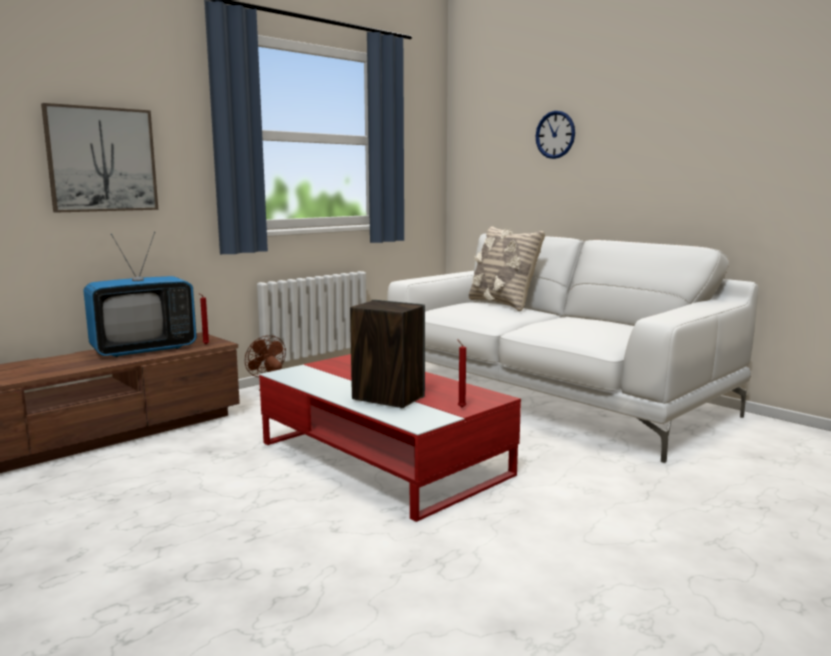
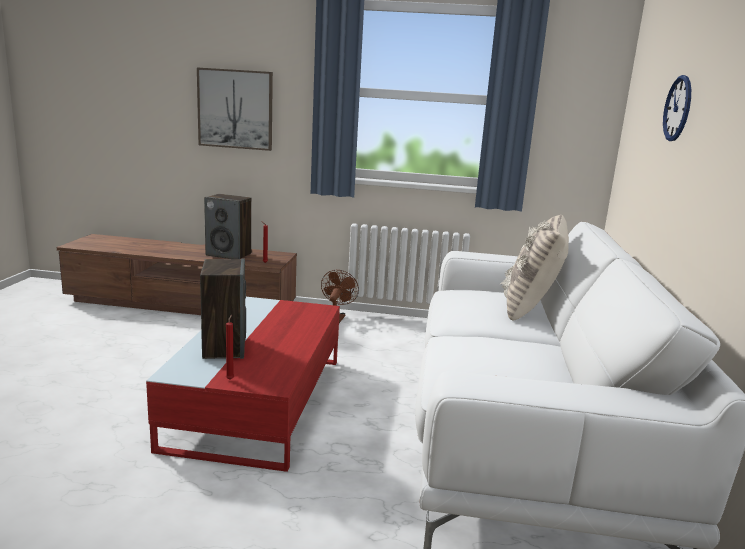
camera: 50 degrees right, 5 degrees up
television [83,232,197,357] -> speaker [204,194,252,259]

